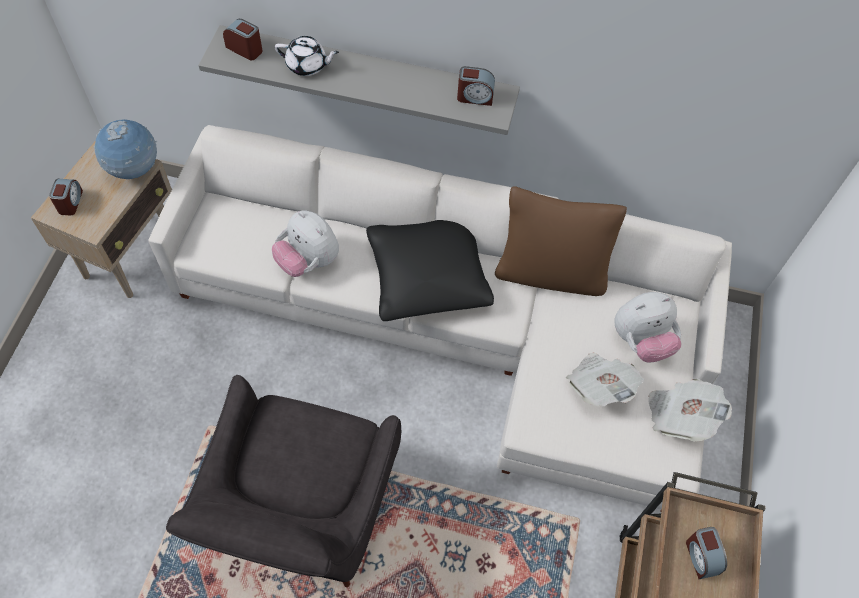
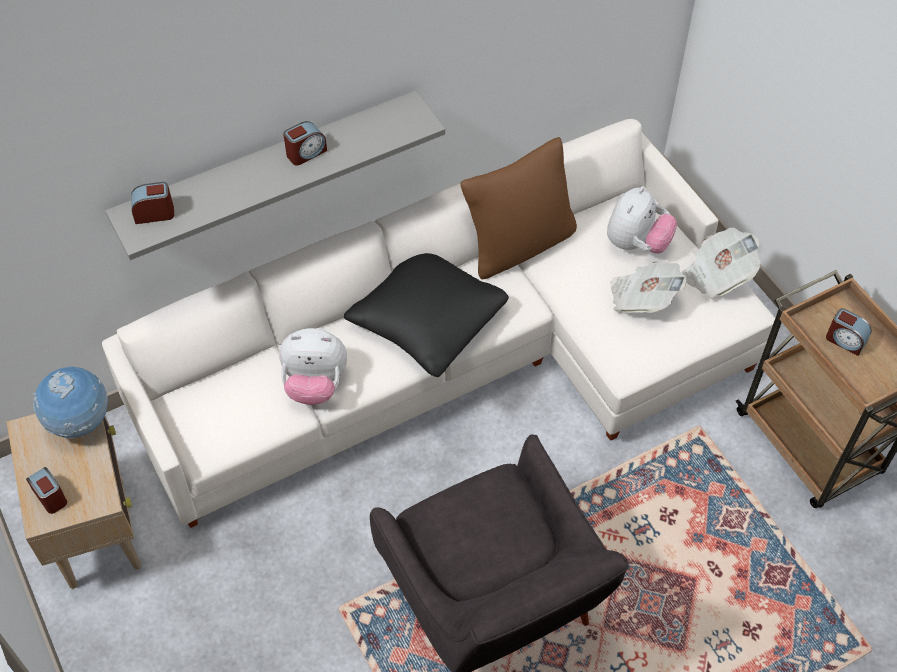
camera: 40 degrees left, 5 degrees down
white teapot [275,36,339,76] -> none
alarm clock [457,66,495,106] -> alarm clock moved to [283,121,327,166]

